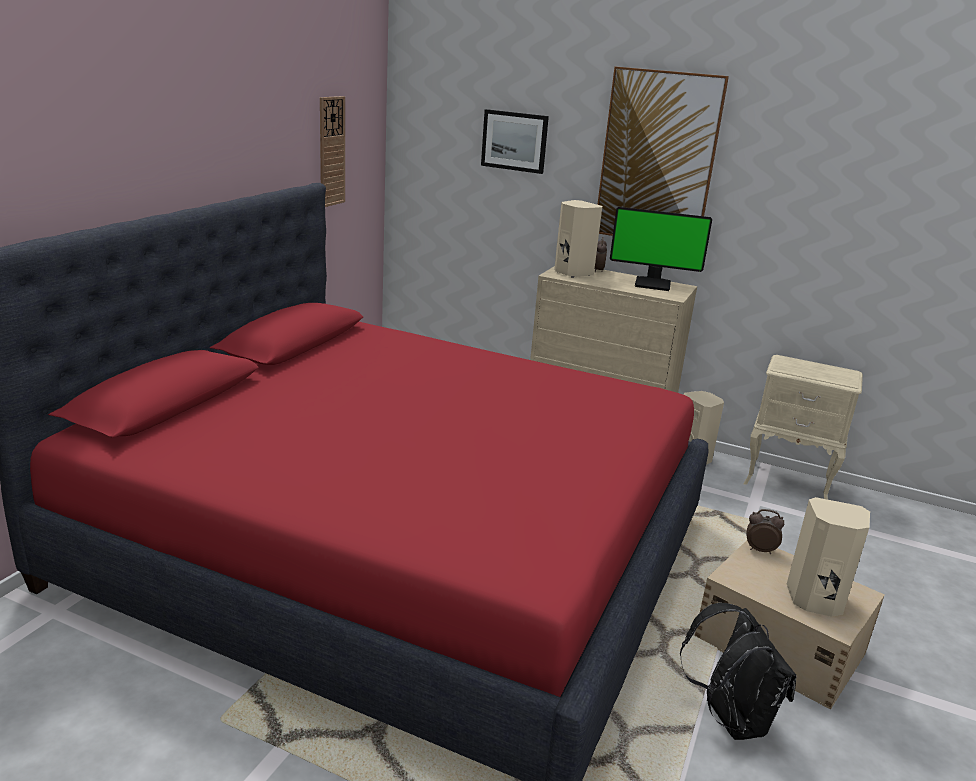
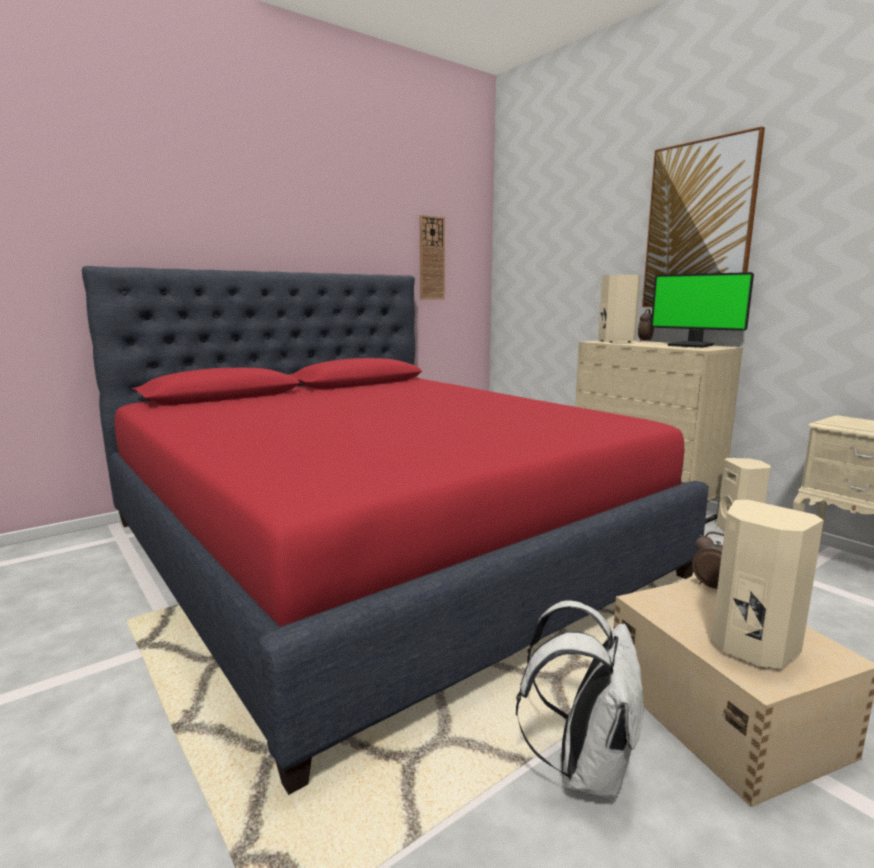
camera: 30 degrees right, 10 degrees down
picture [481,109,549,174] -> none
black backpack [680,603,796,740] -> white backpack [516,601,645,801]

